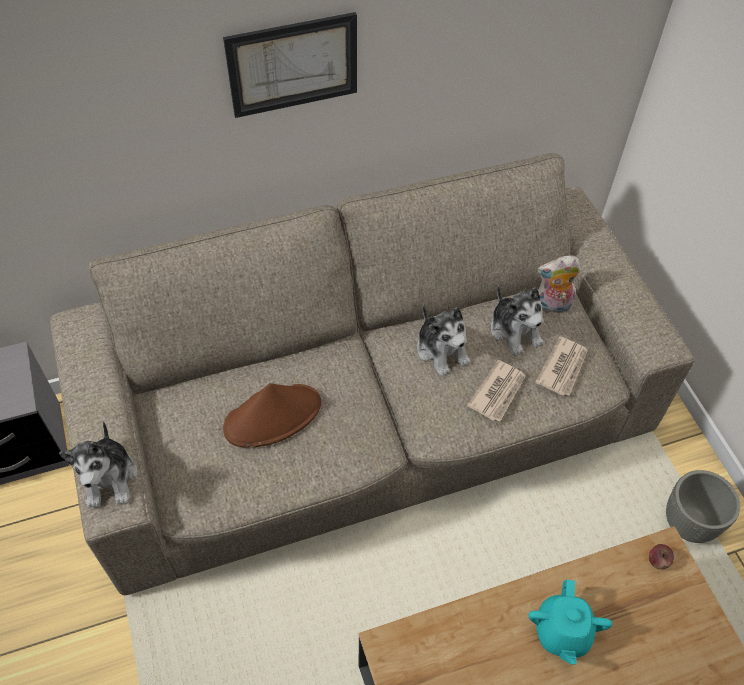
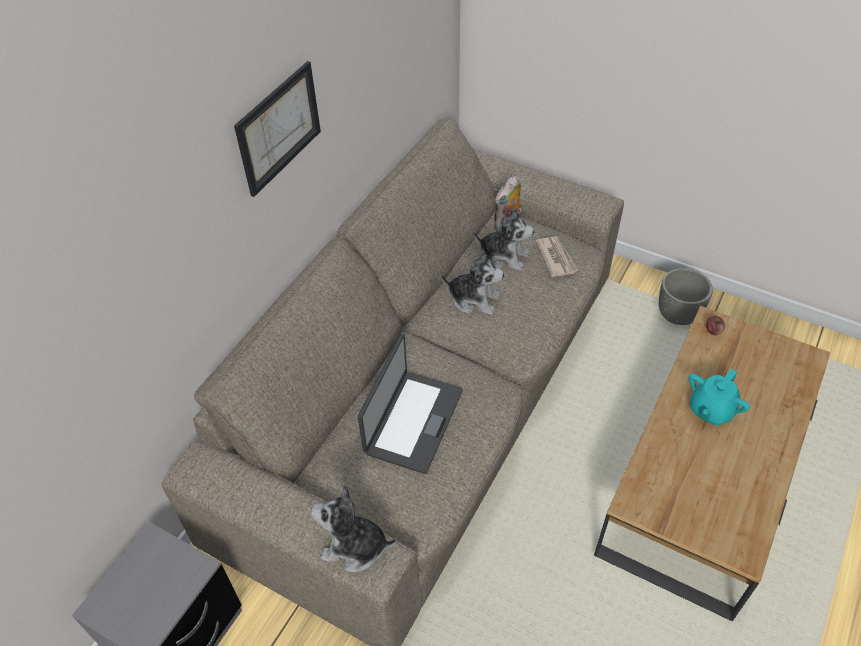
camera: 40 degrees left, 5 degrees down
plush toy [59,421,138,508] -> plush toy turned 150 degrees clockwise [311,484,397,572]
brown hat [223,383,321,448] -> laptop [358,334,463,474]
newspaper [467,360,526,422] -> none
turquoise teapot [528,580,612,664] -> turquoise teapot turned 75 degrees clockwise [689,369,750,426]

